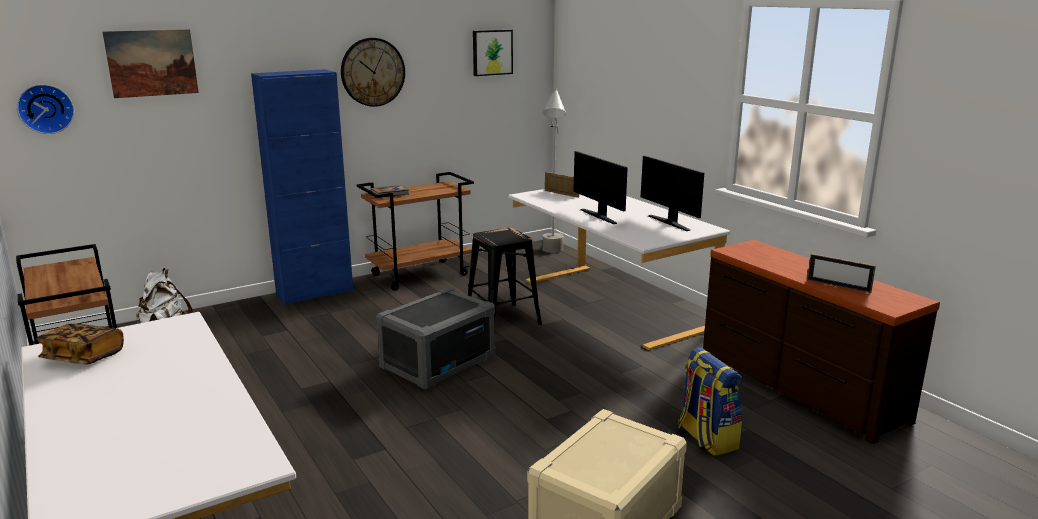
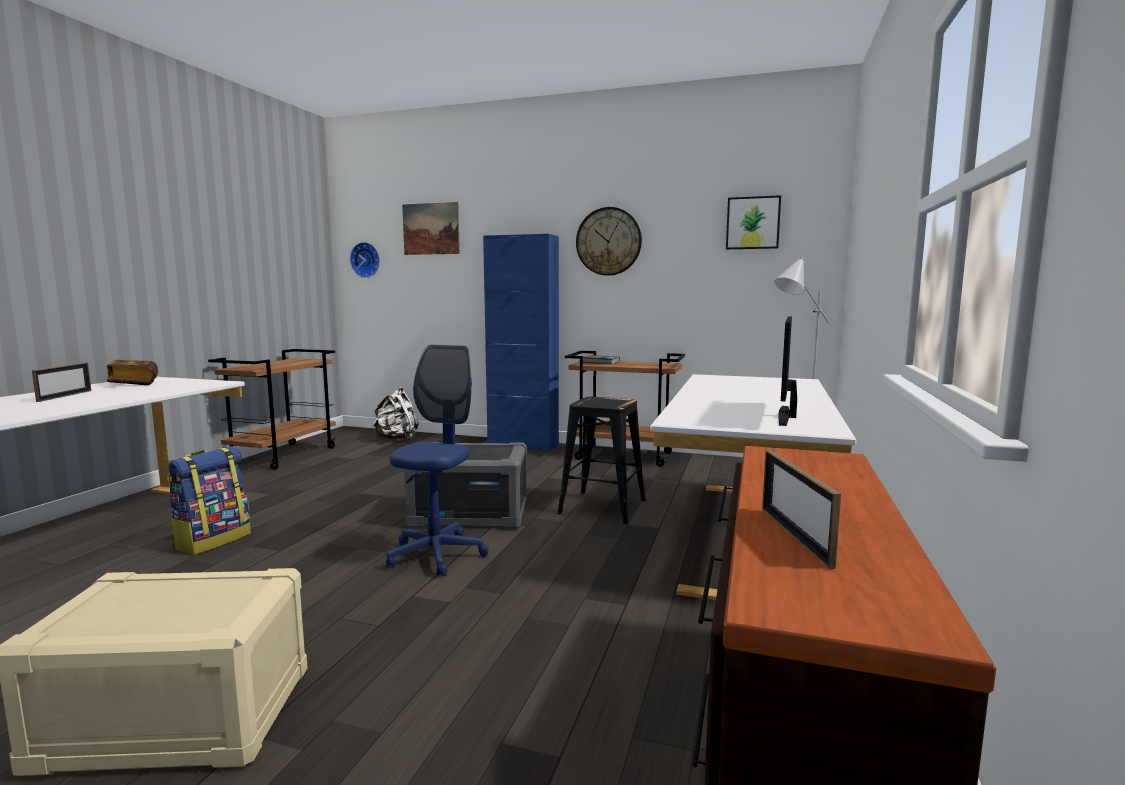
camera: 50 degrees right, 10 degrees down
picture frame [545,172,579,198] -> picture frame moved to [32,363,91,402]
monitor [573,151,628,224] -> none
backpack [678,347,742,456] -> backpack moved to [167,446,251,555]
none -> blue office chair [386,345,489,576]

